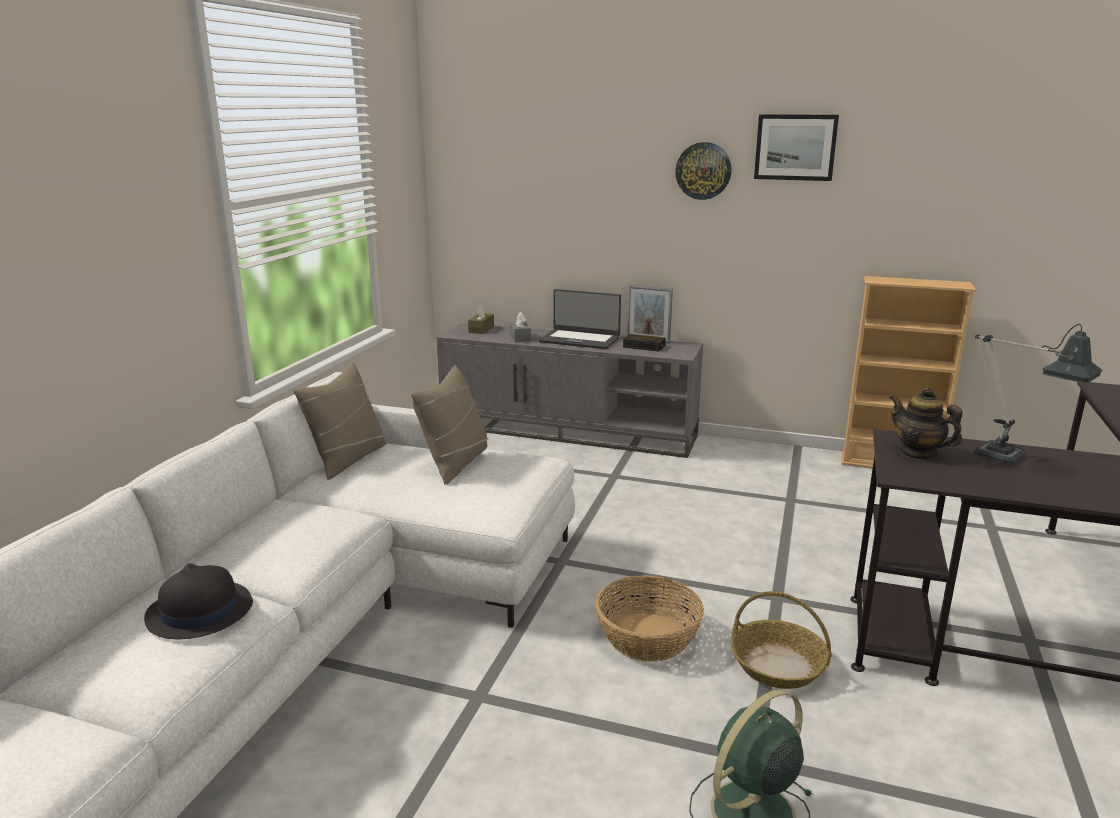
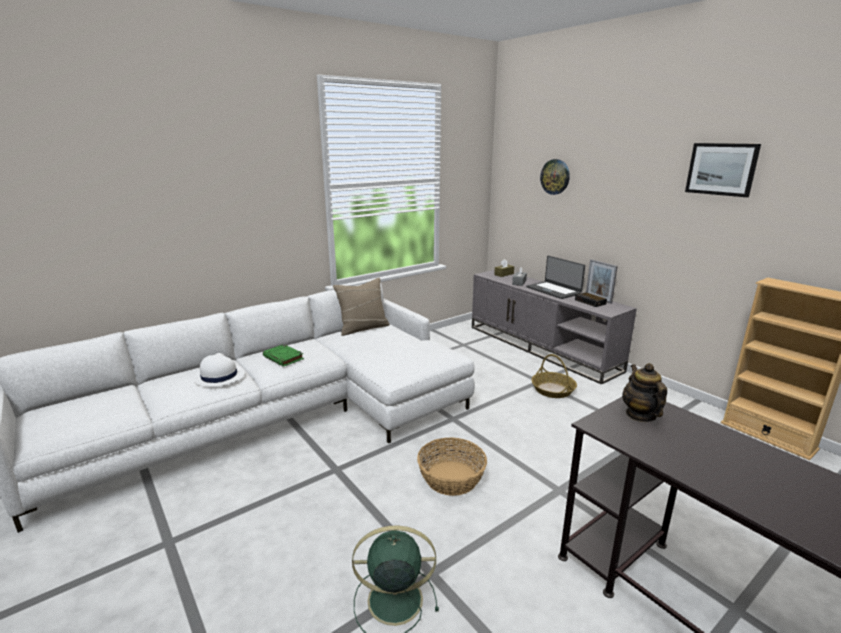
camera: 35 degrees right, 0 degrees up
black hat [144,563,253,639] -> white hat [193,353,245,387]
beige pillow [411,365,488,485] -> none
wall clock [675,142,732,200] -> wall clock moved to [540,159,570,195]
basket [731,591,832,689] -> basket moved to [531,354,577,398]
table lamp [974,324,1102,463] -> none
none -> green book [263,344,304,367]

